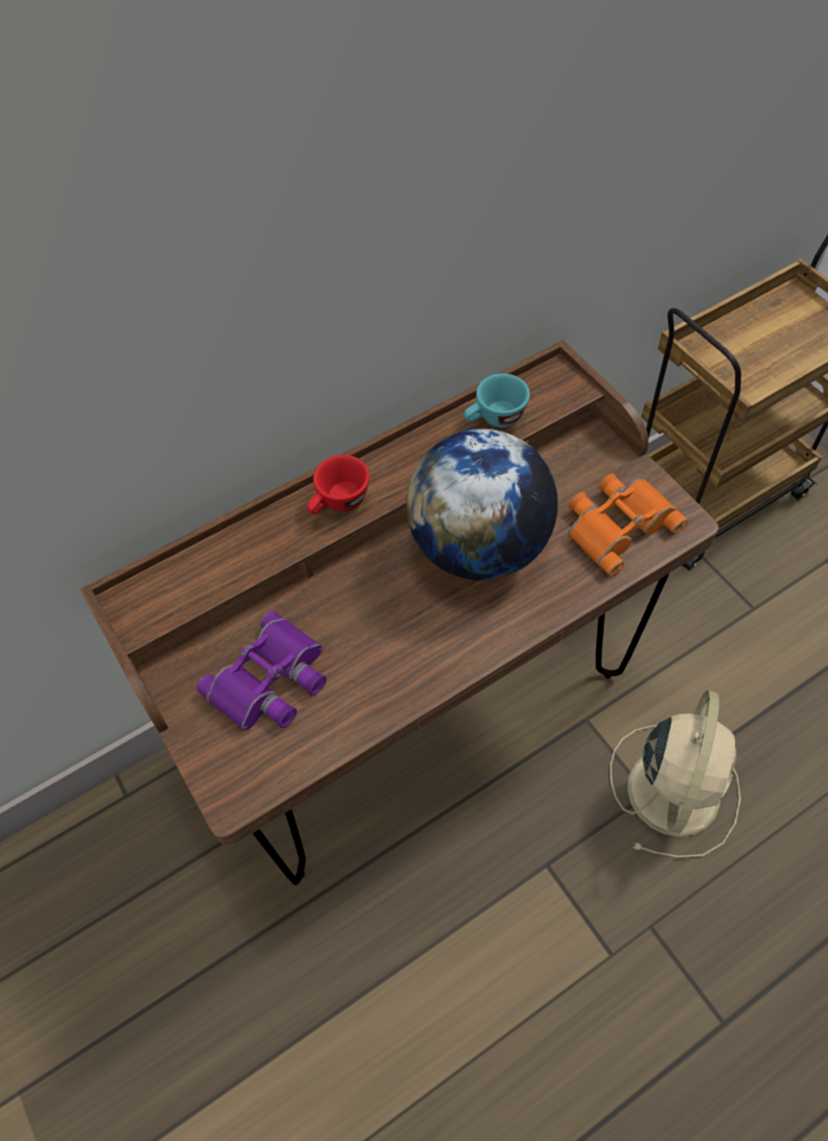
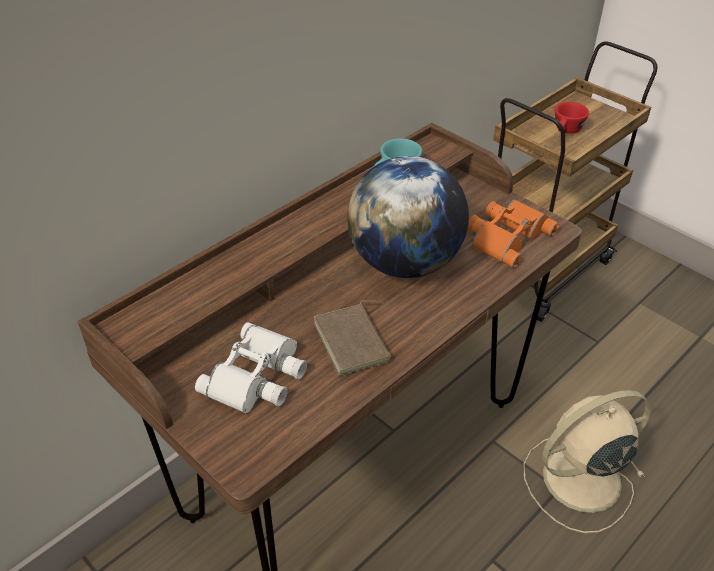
camera: 15 degrees left, 15 degrees down
purple binoculars [196,611,326,730] -> white binoculars [195,322,307,414]
red cup [307,455,370,514] -> red cup moved to [555,102,589,134]
beige fan [610,690,741,858] -> beige fan turned 120 degrees counterclockwise [523,390,651,533]
none -> brown book [314,300,391,376]

